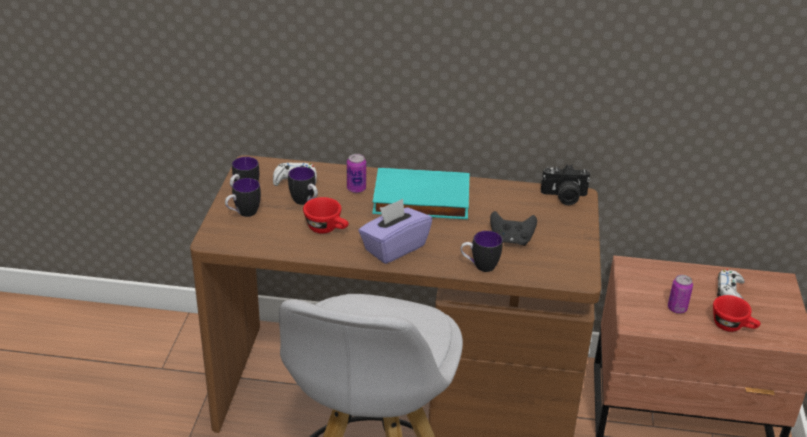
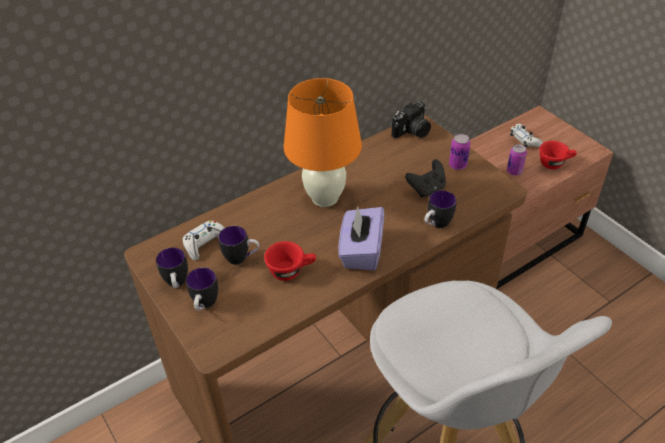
camera: 40 degrees left, 10 degrees up
can [347,154,366,193] -> can moved to [449,134,471,170]
turquoise book [372,168,469,219] -> orange table lamp [284,78,362,207]

